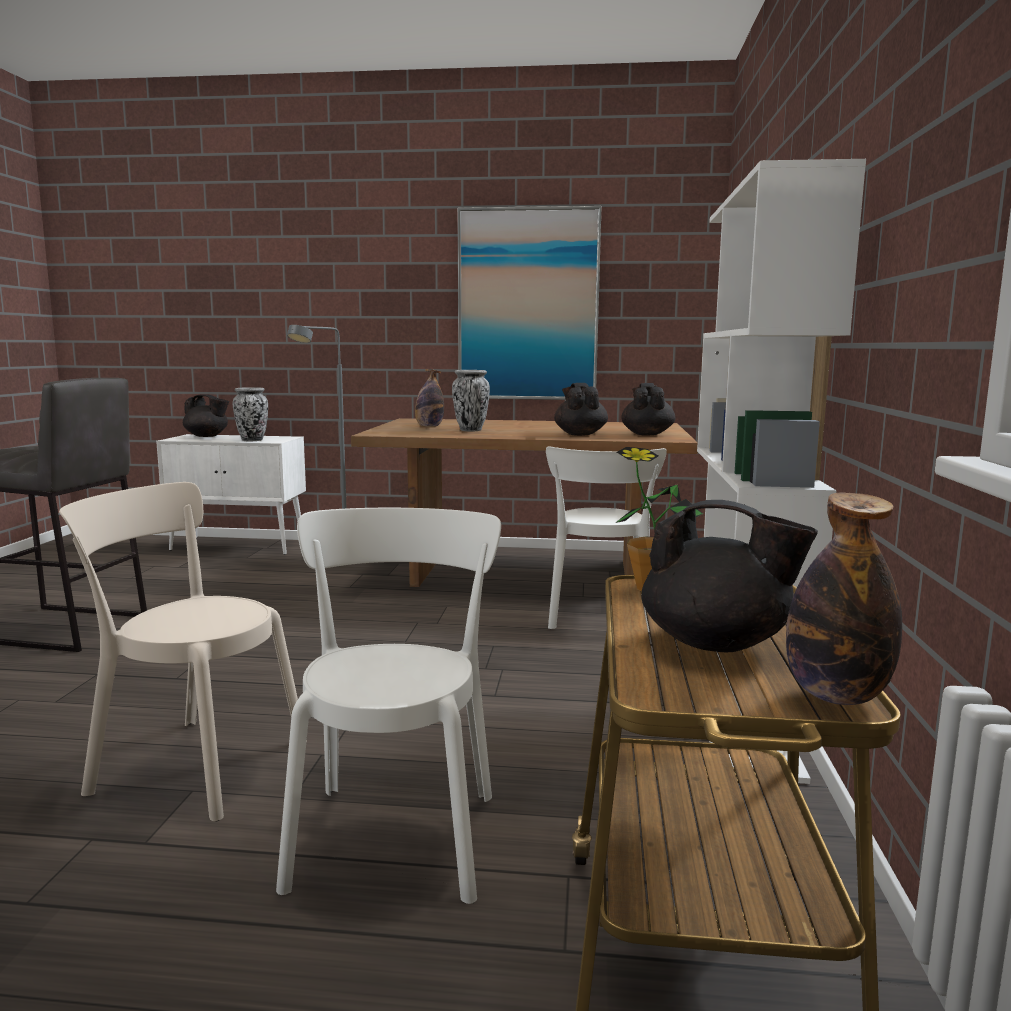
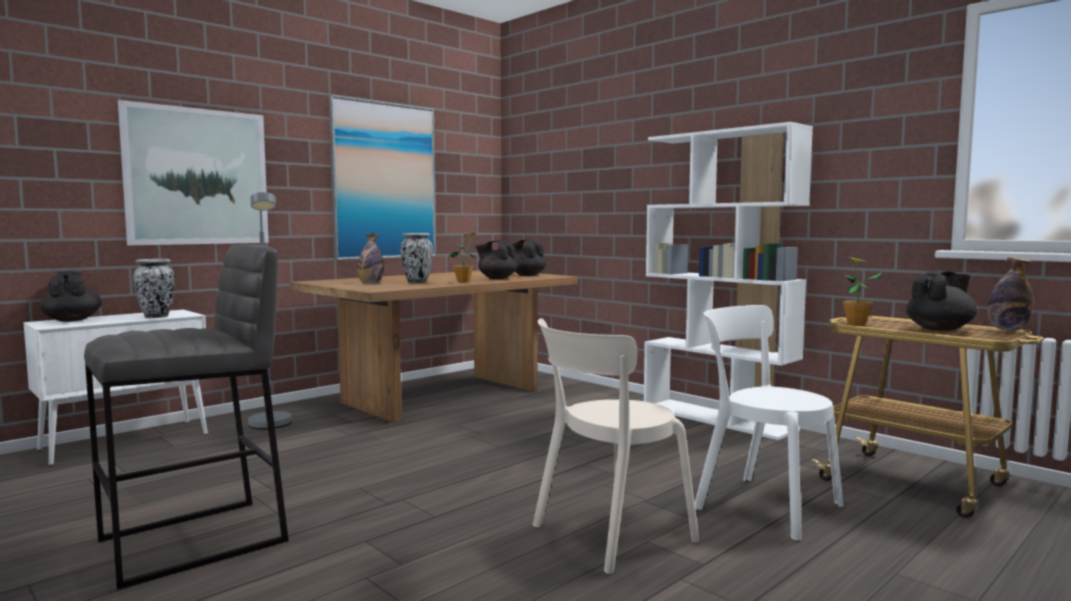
camera: 50 degrees left, 5 degrees down
black teapot [183,394,229,437] -> black teapot turned 90 degrees counterclockwise [40,271,102,322]
white chair [546,446,667,632] -> none
none -> picture [118,100,269,245]
none -> potted plant [449,233,476,283]

